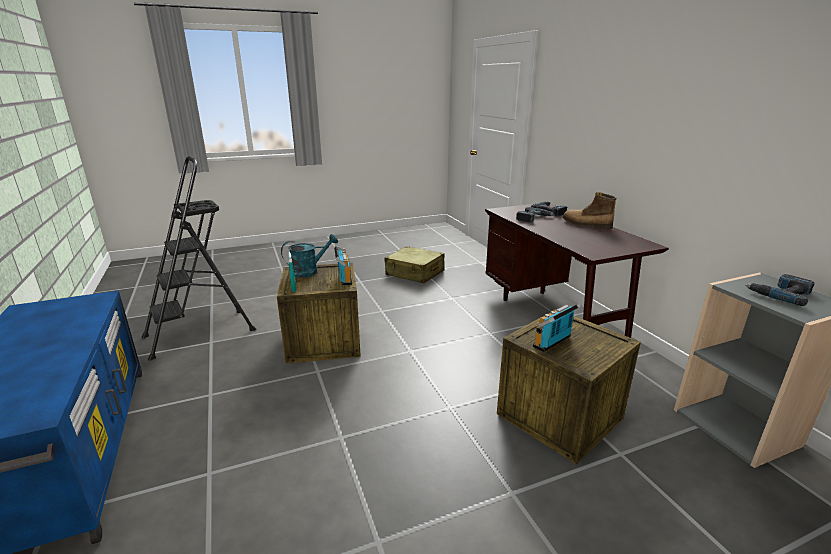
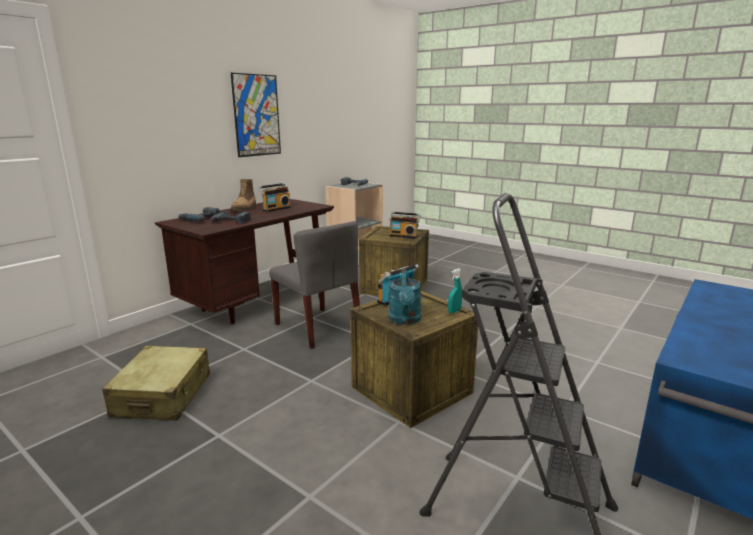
camera: 120 degrees left, 5 degrees down
turquoise watering can [281,234,338,278] -> turquoise watering can turned 120 degrees counterclockwise [388,268,421,325]
none -> picture [231,73,281,157]
none -> radio [258,183,291,212]
none -> grey chair [269,221,360,349]

